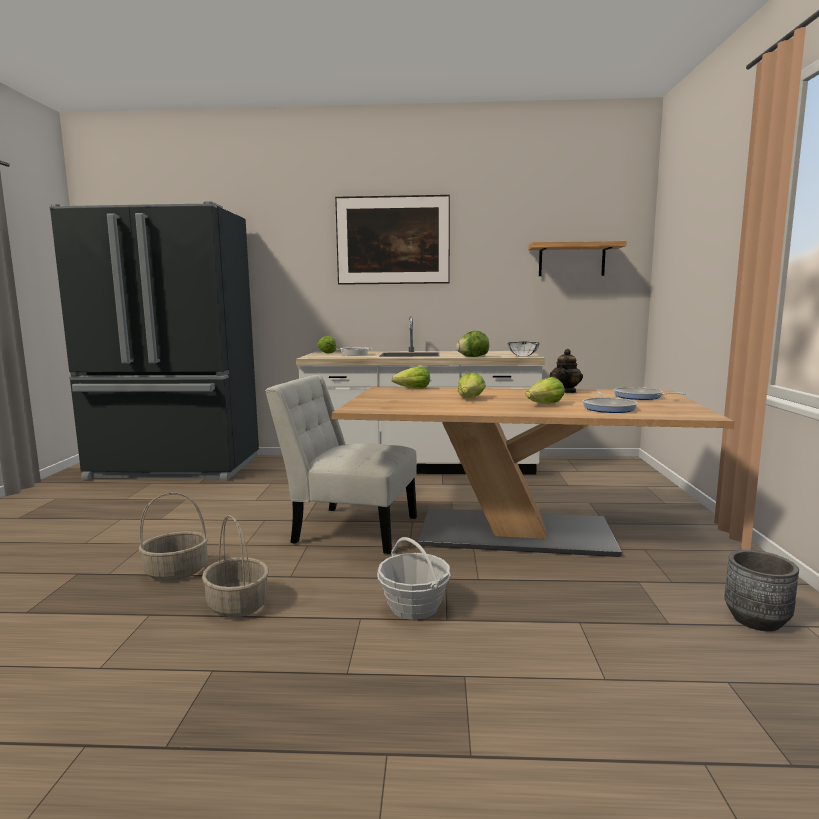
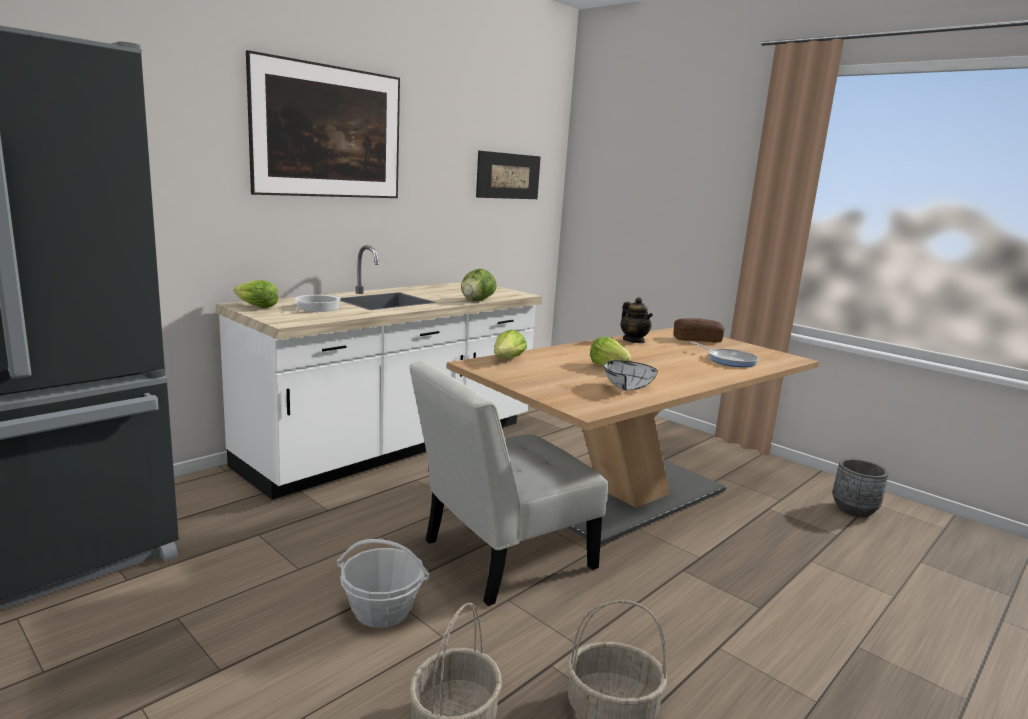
camera: 50 degrees left, 5 degrees up
basket [377,537,450,620] -> basket moved to [337,539,429,628]
white bowl [508,341,540,357] -> white bowl moved to [604,360,658,391]
lettuce [526,377,565,404] -> none
shelf [528,241,627,276] -> picture [476,151,541,199]
frying pan [614,387,686,400] -> bread [673,318,725,343]

